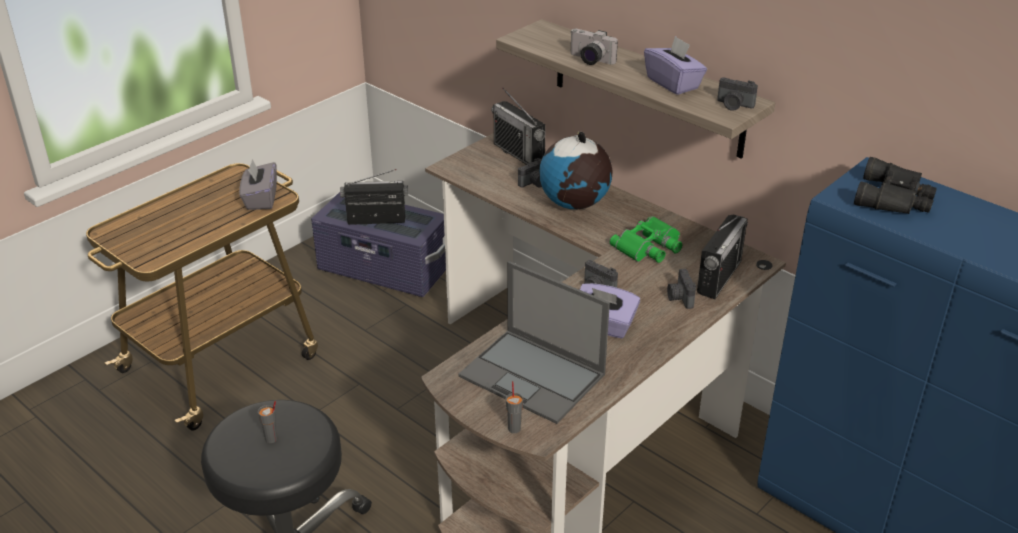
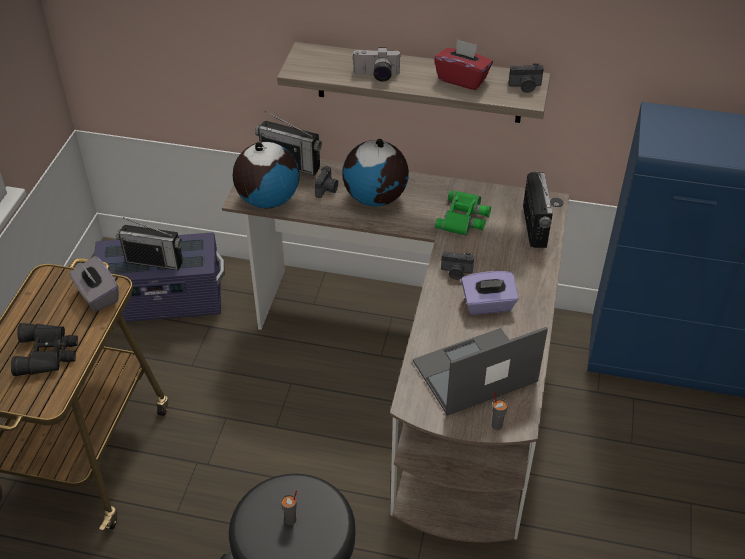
camera: 30 degrees left, 10 degrees up
radio [340,169,408,225] -> radio turned 135 degrees counterclockwise [116,217,183,270]
laptop [458,261,610,424] -> laptop turned 150 degrees clockwise [413,327,548,416]
purple tissue box [644,36,707,95] -> red tissue box [434,39,493,90]
camera [667,269,696,309] -> none
black binoculars [854,157,937,214] -> black binoculars moved to [11,323,78,376]
none -> globe [233,142,299,209]

